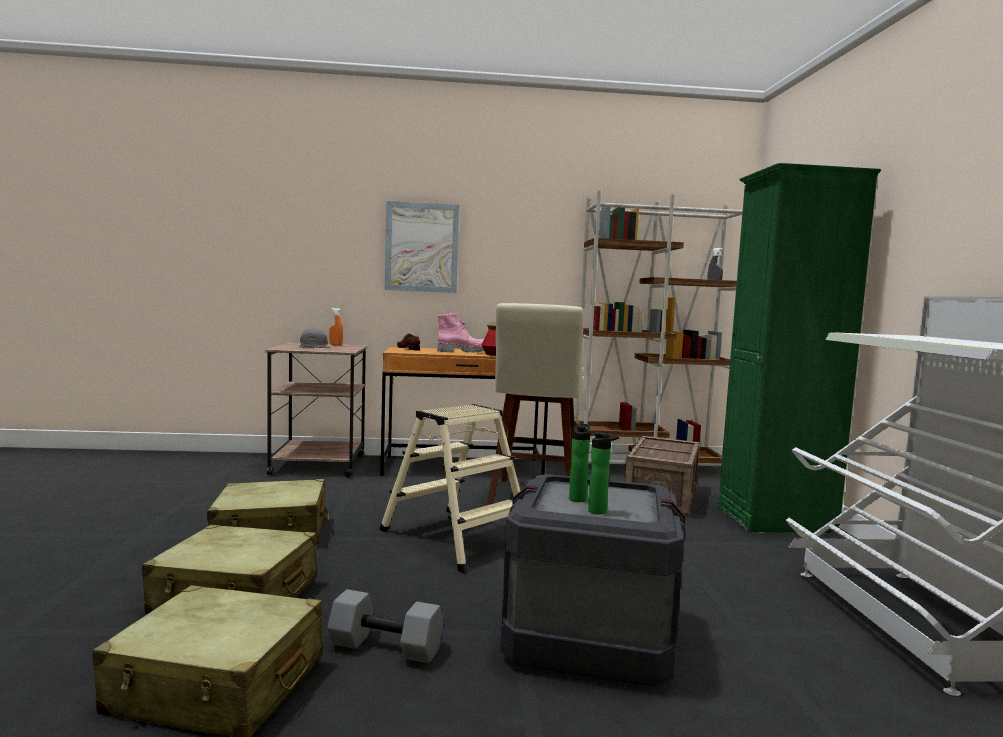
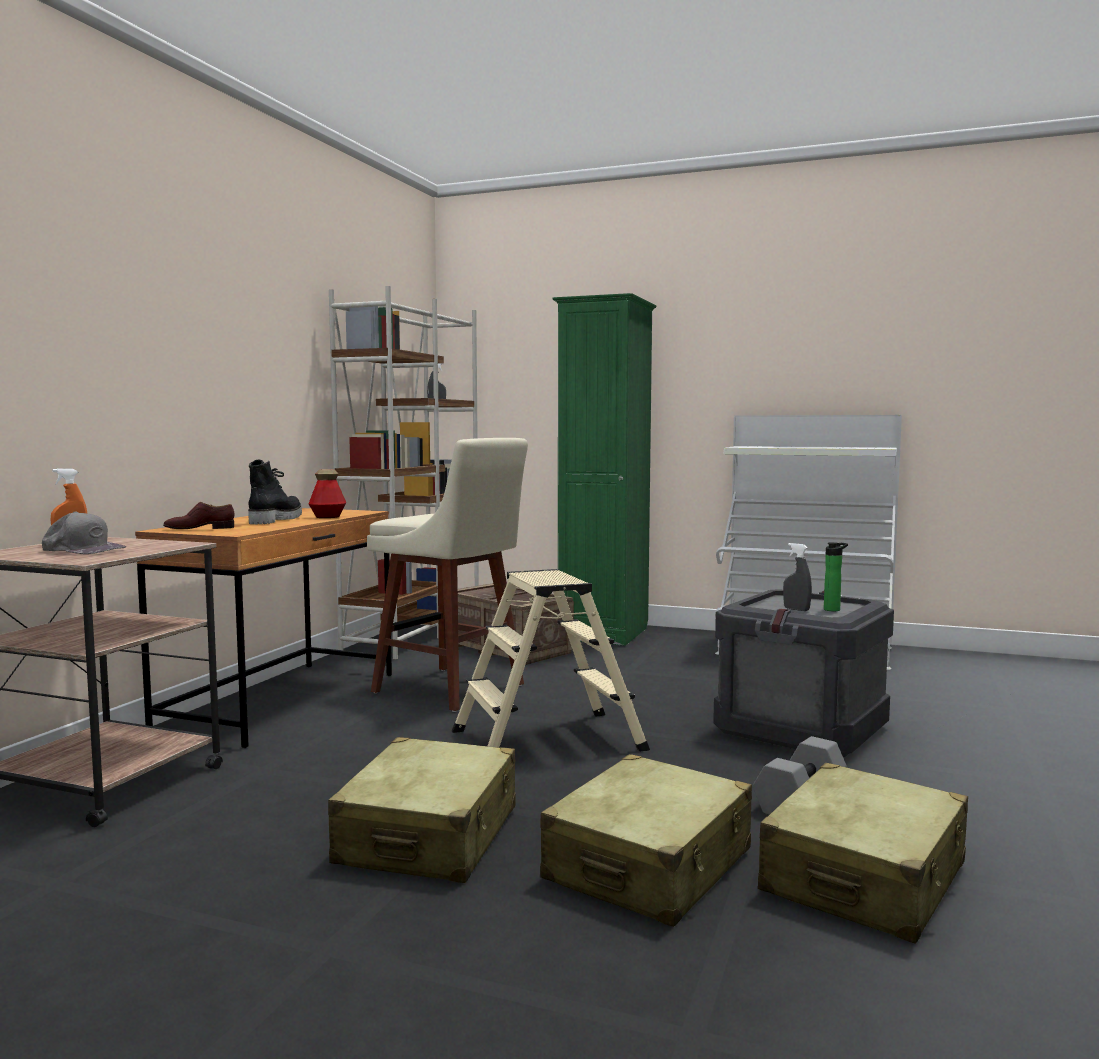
camera: 65 degrees left, 0 degrees up
picture [385,201,459,293] -> none
pink boot [437,312,484,353] -> black boot [248,460,302,524]
bottle [569,423,591,502] -> grey spray bottle [783,543,812,611]

